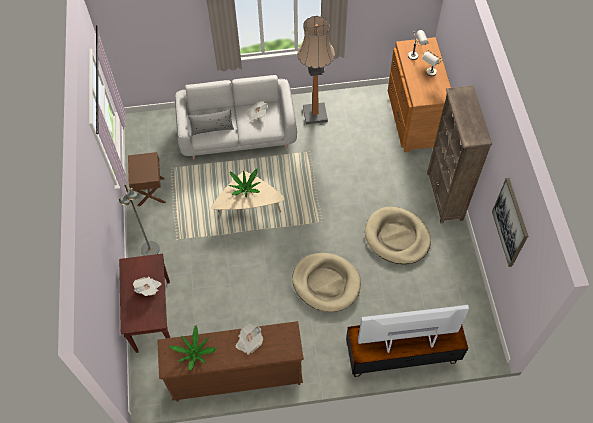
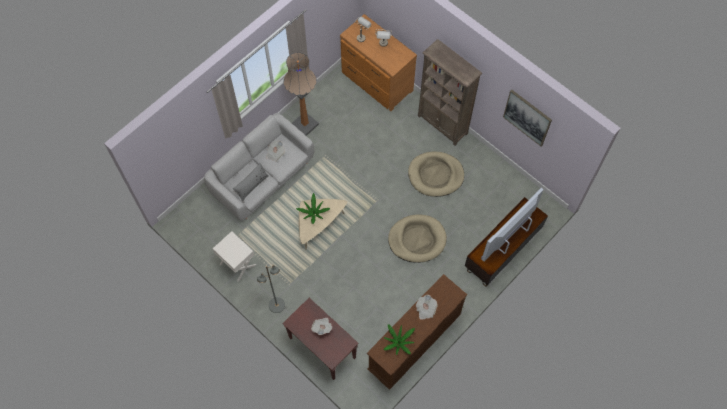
camera: 40 degrees left, 5 degrees up
brown nightstand [128,152,166,206] -> white nightstand [213,231,256,282]

